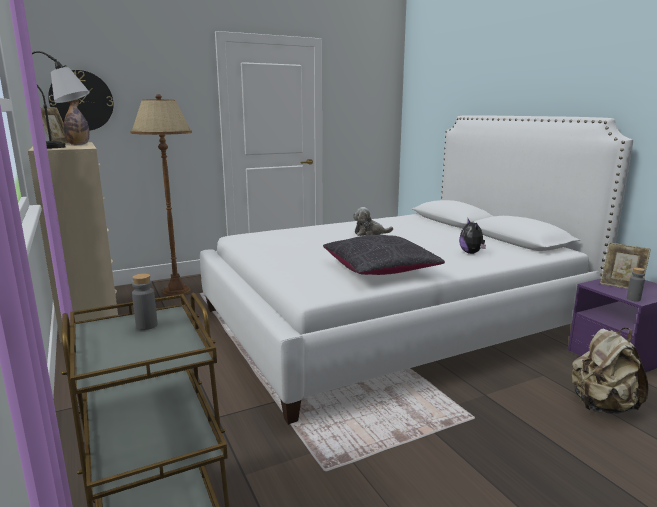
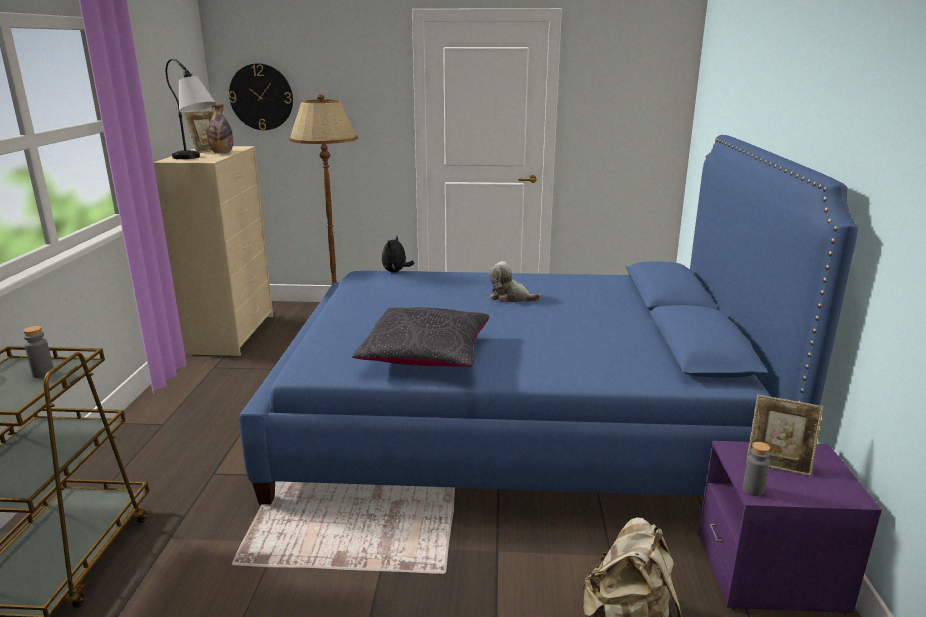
camera: 30 degrees right, 5 degrees up
white bed [200,115,633,425] -> blue bed [239,135,858,505]
plush toy [459,219,486,254] -> plush toy moved to [382,236,414,273]
picture frame [600,242,651,289] -> picture frame turned 45 degrees counterclockwise [746,394,823,476]

